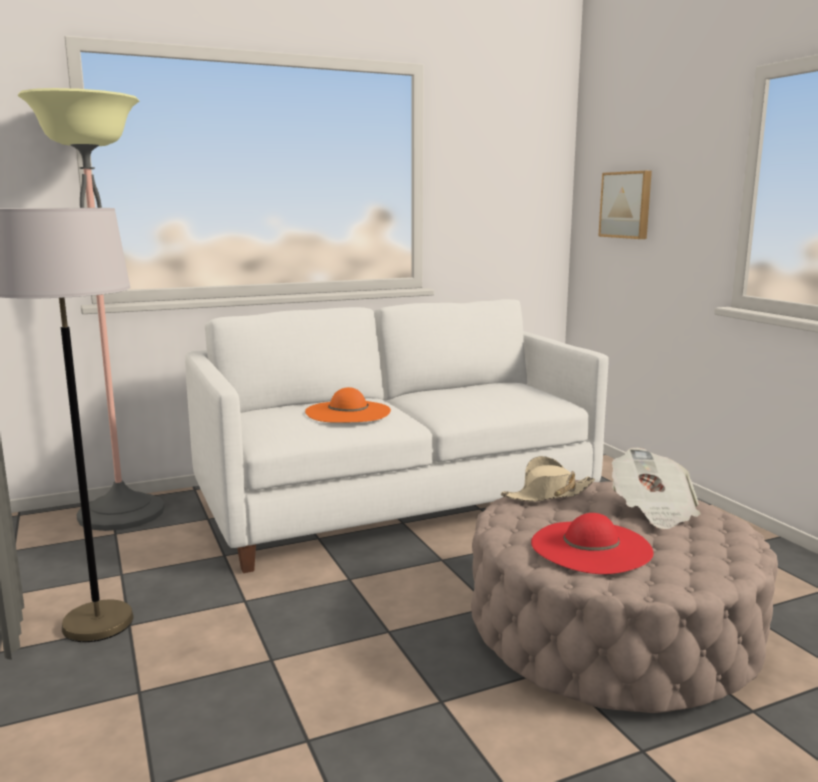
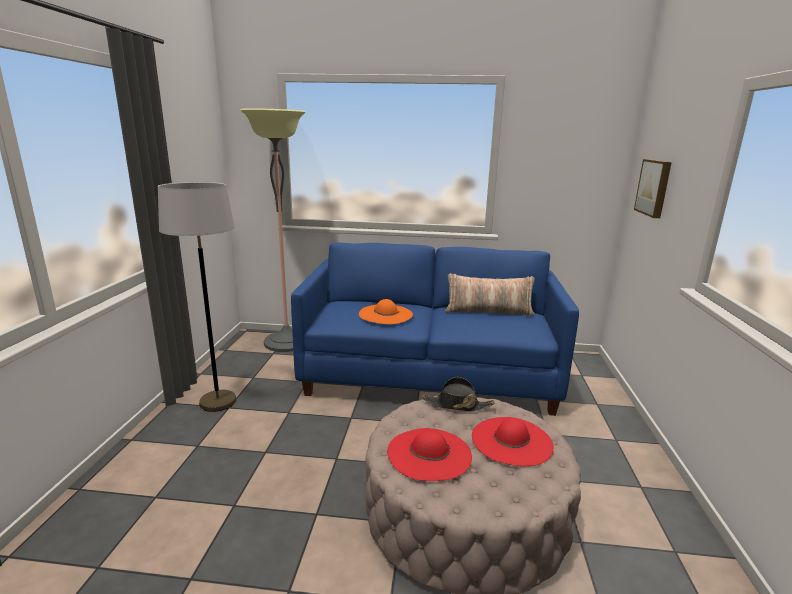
camera: 30 degrees right, 5 degrees up
white sofa [185,299,609,573] -> blue sofa [291,243,579,416]
beige hat [501,456,595,502] -> black hat [422,377,494,412]
newspaper [612,448,700,529] -> red hat [472,417,554,466]
none -> pillow [445,273,535,316]

